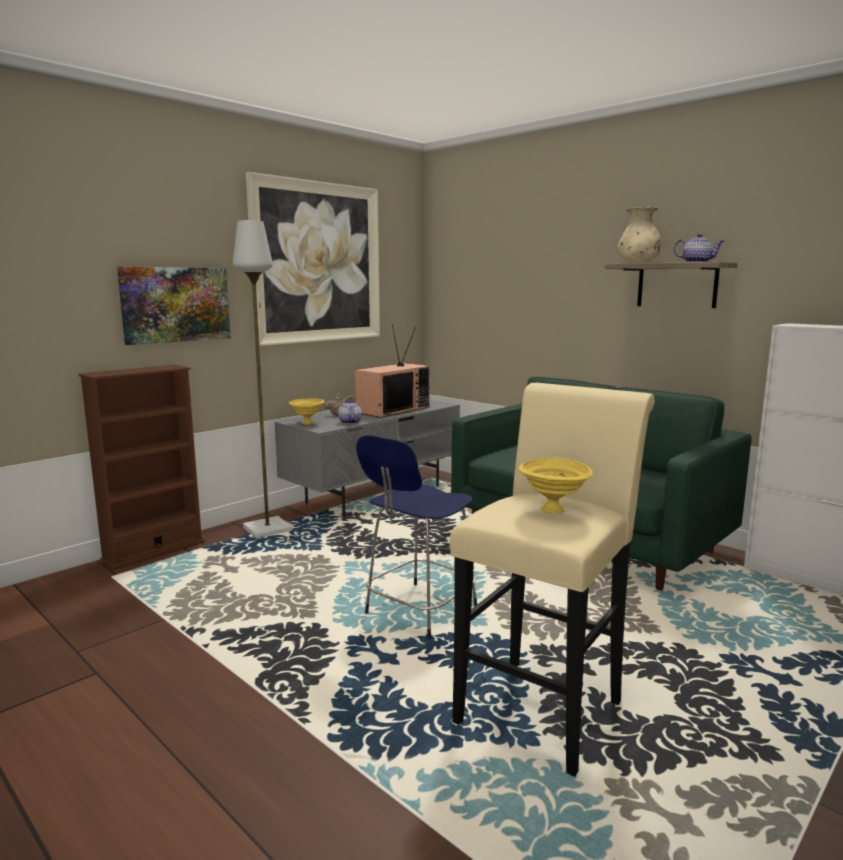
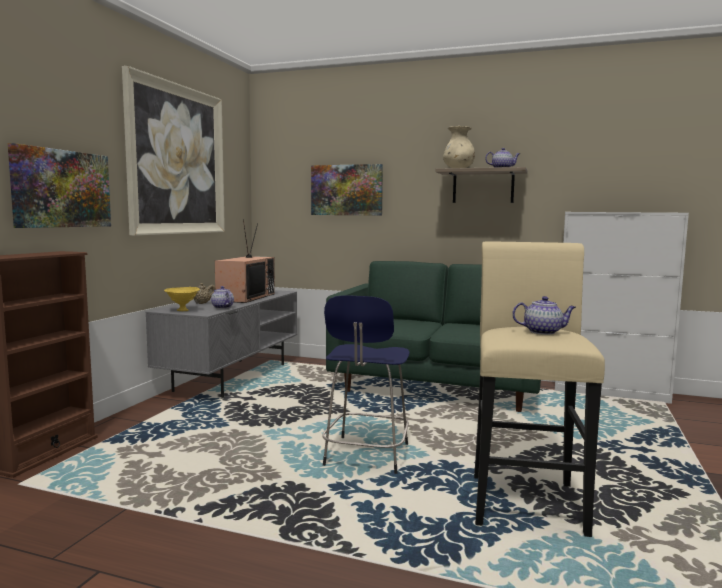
camera: 25 degrees left, 5 degrees down
grey floor lamp [233,220,293,538] -> none
yellow bowl [519,458,593,513] -> teapot [512,296,576,335]
none -> picture [311,164,383,216]

